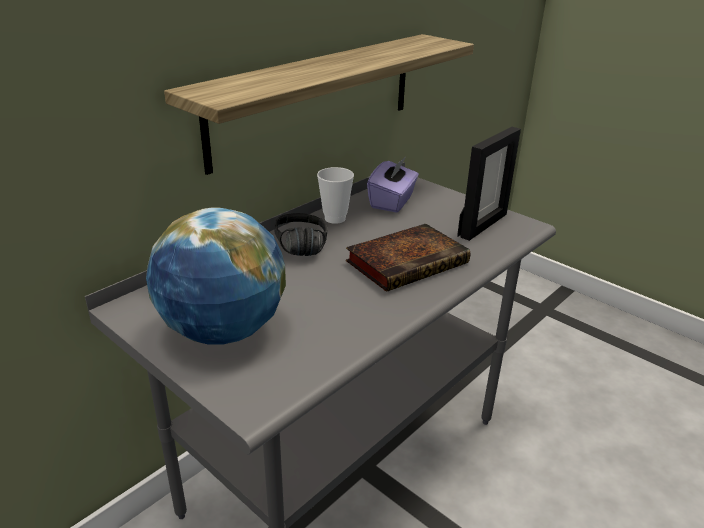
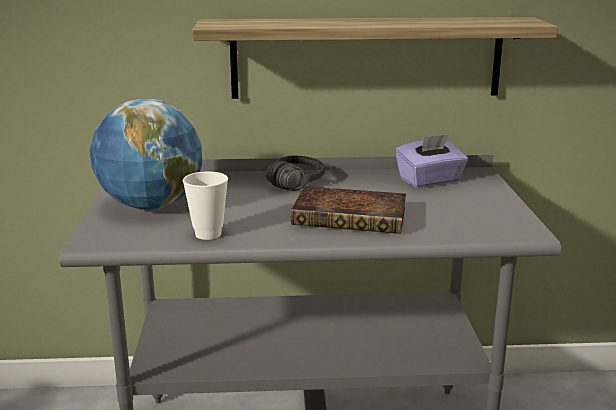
camera: 45 degrees right, 10 degrees down
cup [317,167,354,224] -> cup moved to [183,171,228,240]
picture frame [457,127,521,241] -> none

